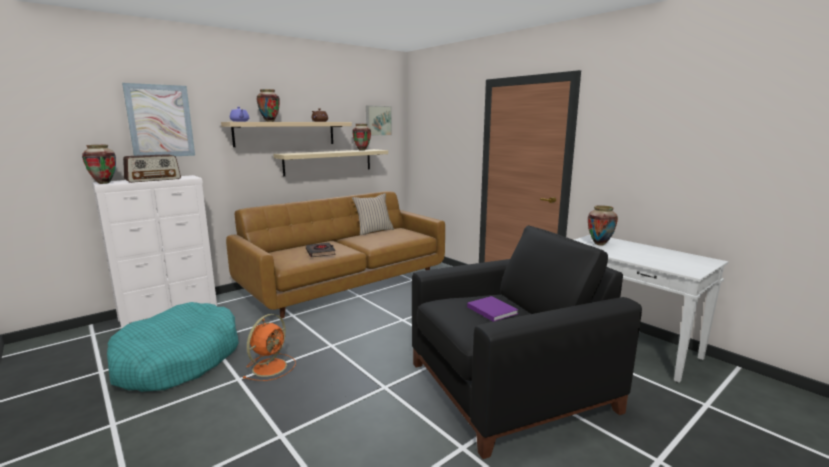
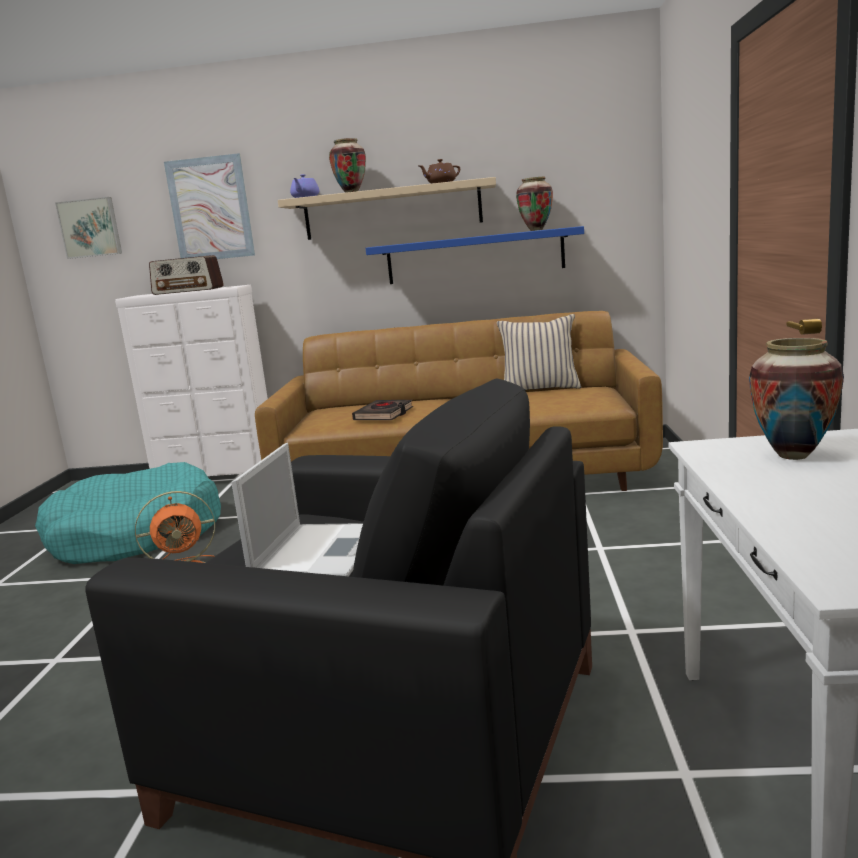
camera: 45 degrees right, 0 degrees up
vase [82,145,116,184] -> none
beige shelf [273,149,388,176] -> blue shelf [366,226,584,284]
picture [366,105,392,136] -> picture moved to [55,197,122,259]
purple book [467,296,519,322] -> laptop [232,443,363,577]

